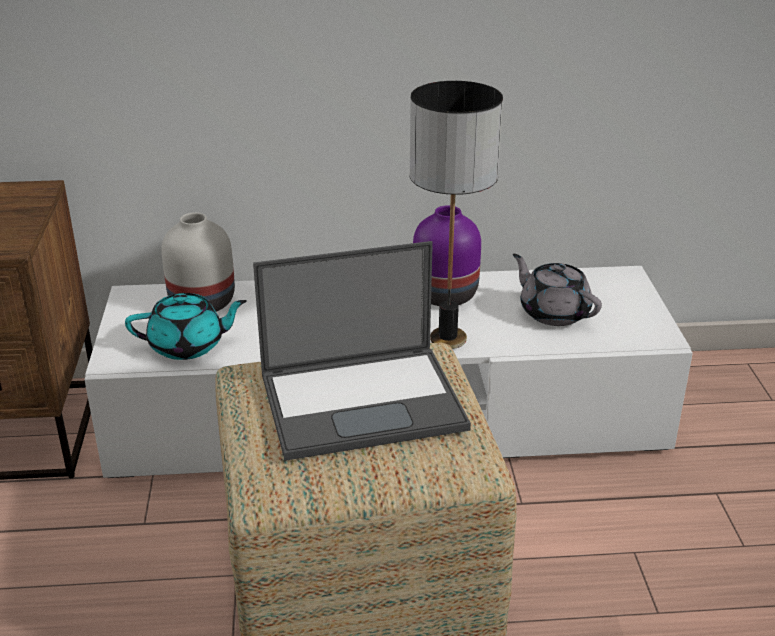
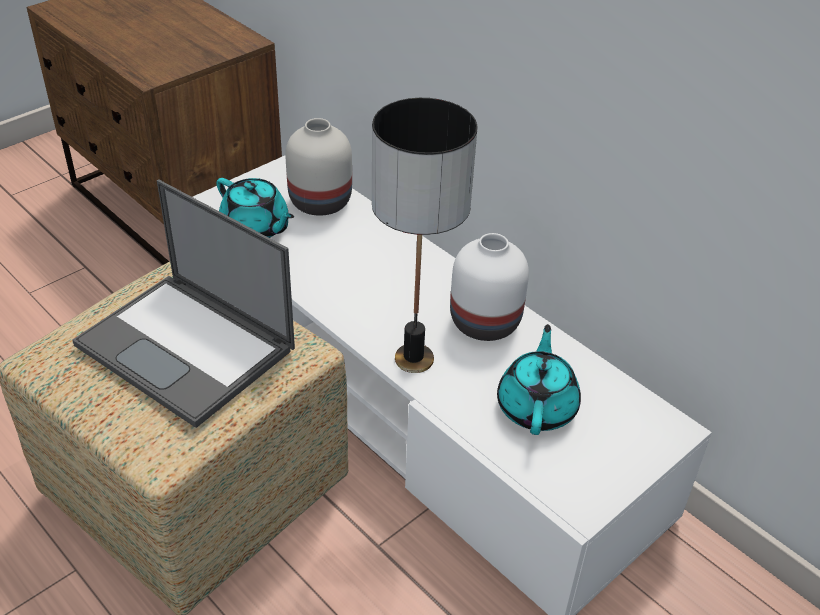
camera: 50 degrees right, 10 degrees up
purple vase [413,205,481,306] -> white vase [450,233,529,341]
grey teapot [513,254,602,326] -> turquoise teapot [497,324,581,435]

